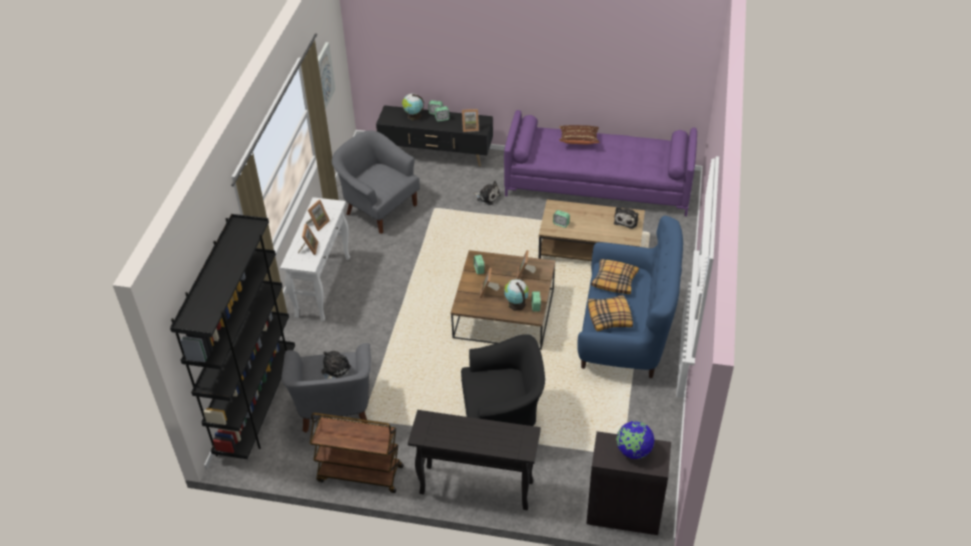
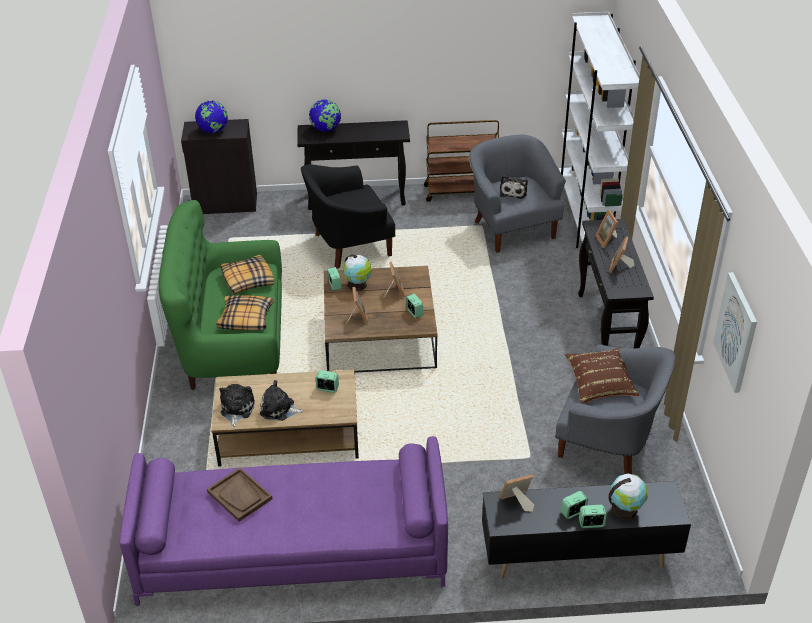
camera: 165 degrees right, 5 degrees down
black bookcase [170,214,295,459] -> white bookcase [558,12,640,248]
white console table [280,197,350,321] -> black console table [578,219,654,349]
plush toy [473,181,500,205] -> plush toy moved to [260,380,304,421]
brown pillow [559,125,600,145] -> brown pillow moved to [565,347,639,404]
blue sofa [577,216,683,378] -> green sofa [159,200,282,390]
none -> brown tray [207,468,272,522]
none -> globe [309,100,341,132]

